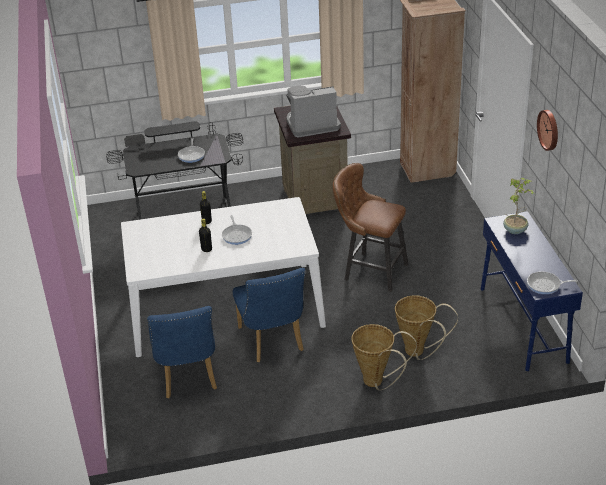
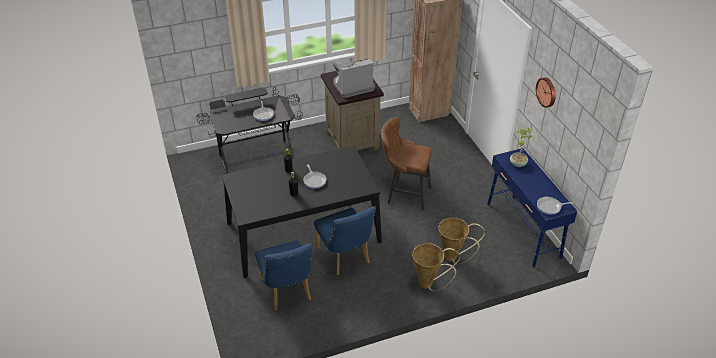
camera: 10 degrees left, 5 degrees up
white dining table [121,197,326,357] -> black dining table [222,146,382,278]

